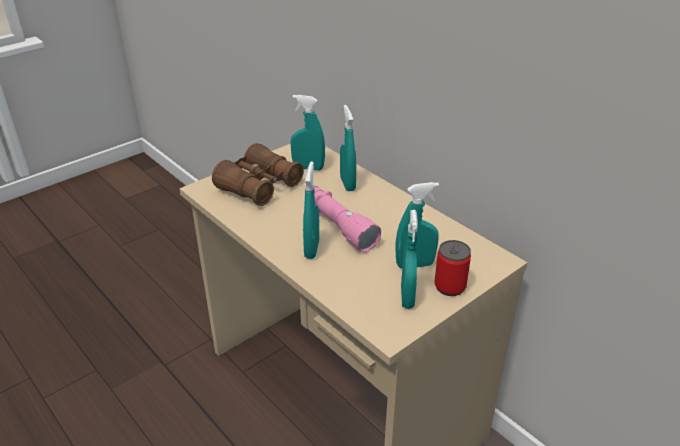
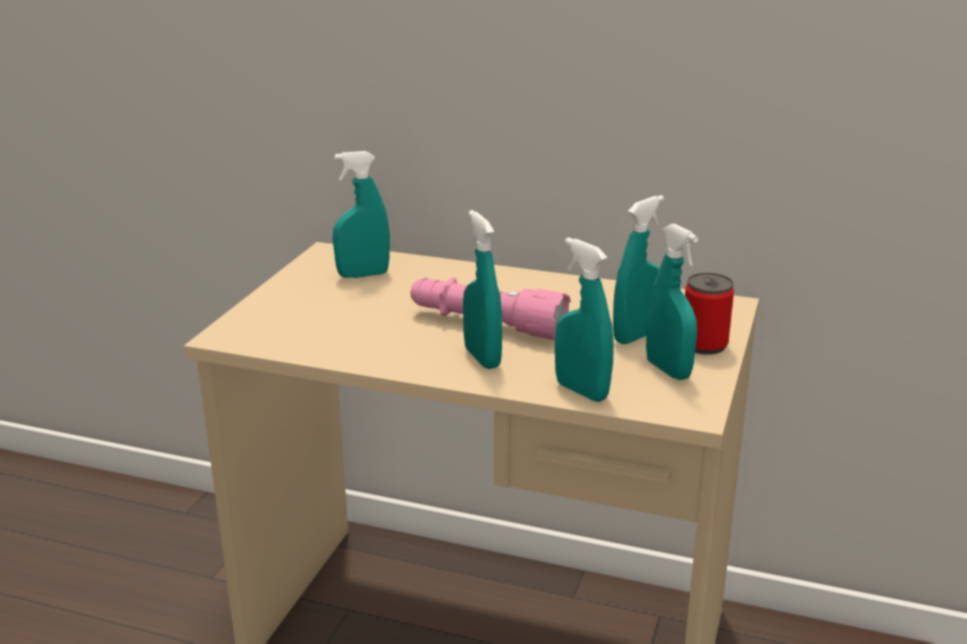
camera: 30 degrees left, 10 degrees down
brown binoculars [212,143,304,206] -> none
turquoise spray bottle [340,105,356,191] -> turquoise spray bottle moved to [555,237,613,402]

